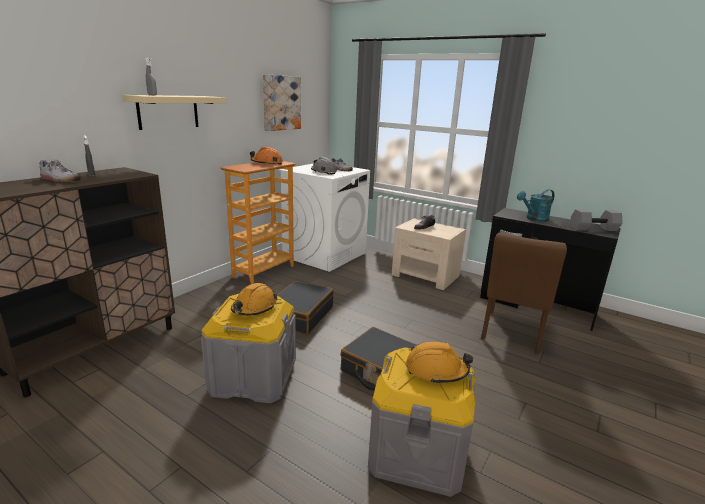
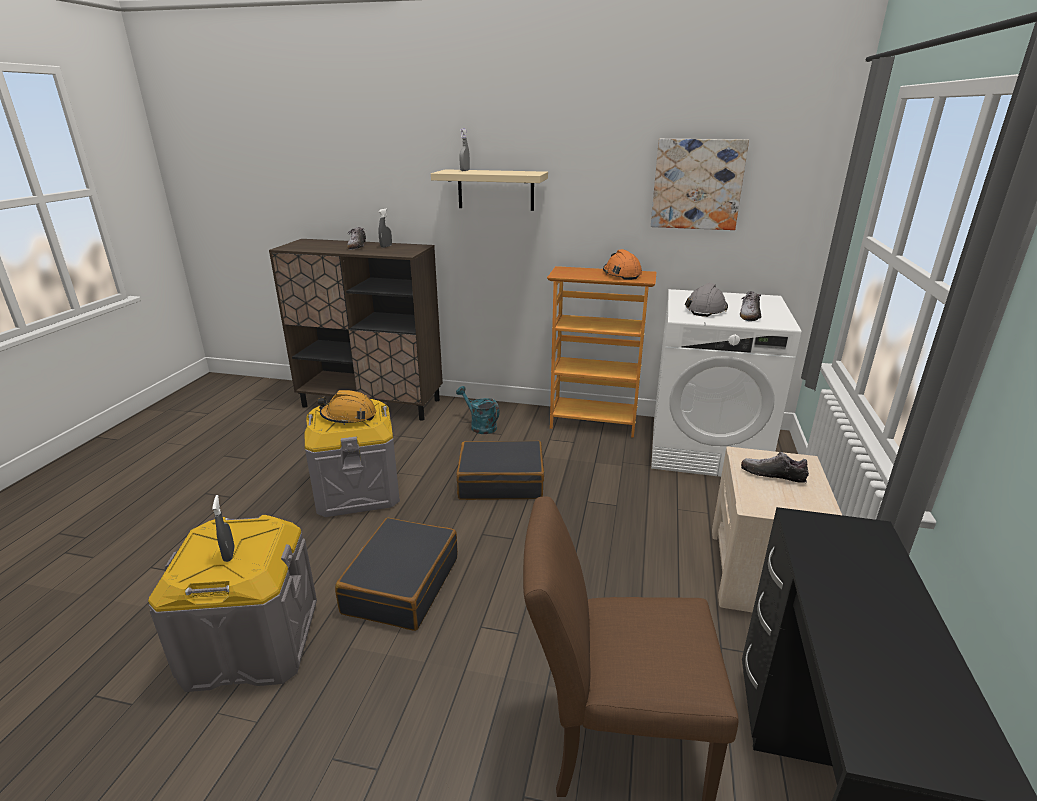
camera: 70 degrees right, 5 degrees up
orange hard hat [406,342,473,384] -> grey spray bottle [212,495,235,562]
turquoise watering can [517,189,554,222] -> turquoise watering can moved to [456,386,500,434]
grey dumbbell [571,209,623,231] -> none

